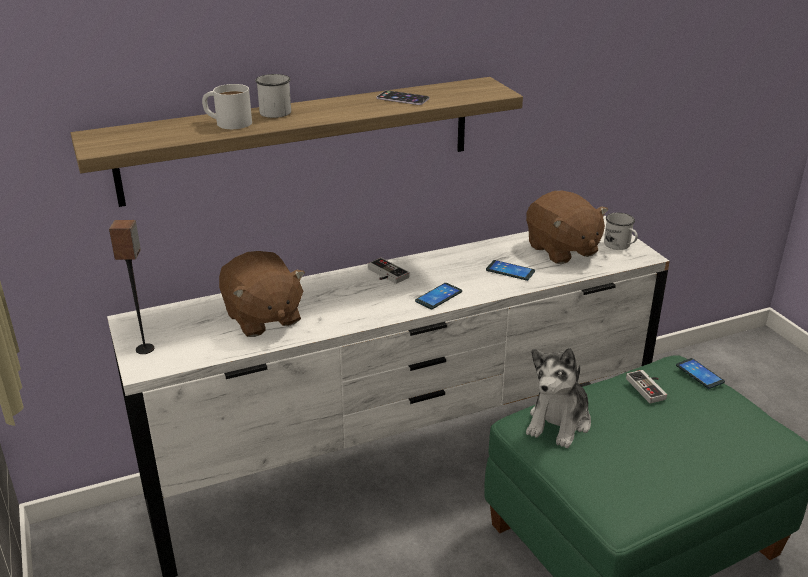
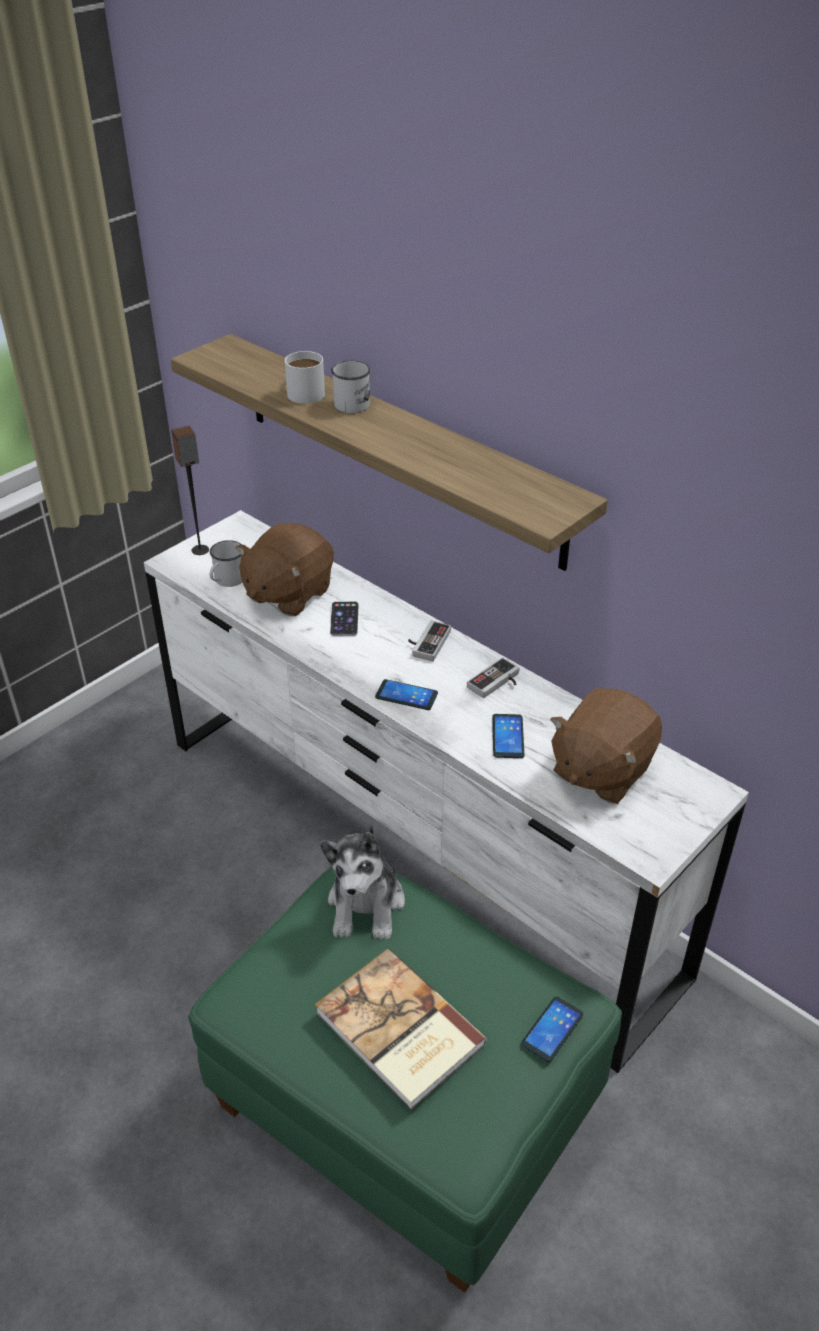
camera: 65 degrees right, 10 degrees up
phone [376,91,430,105] -> phone moved to [330,601,358,636]
plush toy [526,348,591,448] -> plush toy turned 90 degrees counterclockwise [320,824,405,940]
white mug [604,213,638,250] -> white mug moved to [210,540,242,587]
game controller [626,370,667,403] -> game controller moved to [467,657,519,698]
none -> book [315,948,487,1110]

